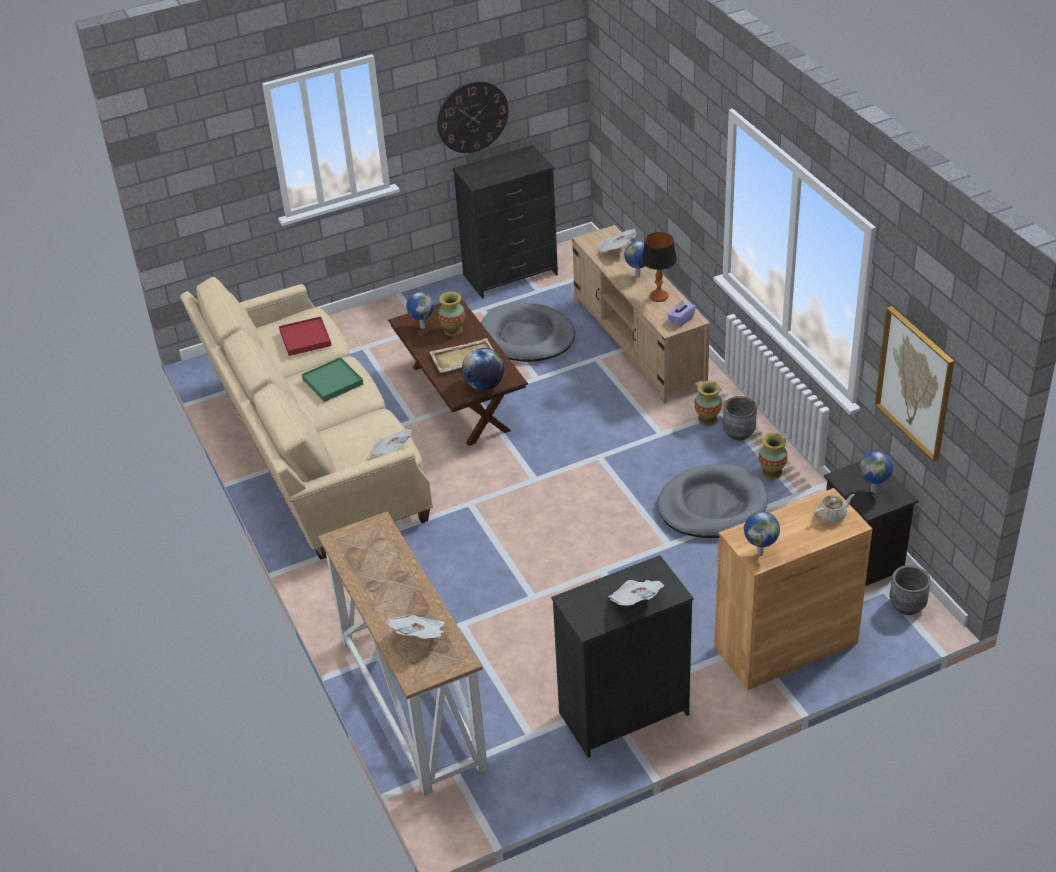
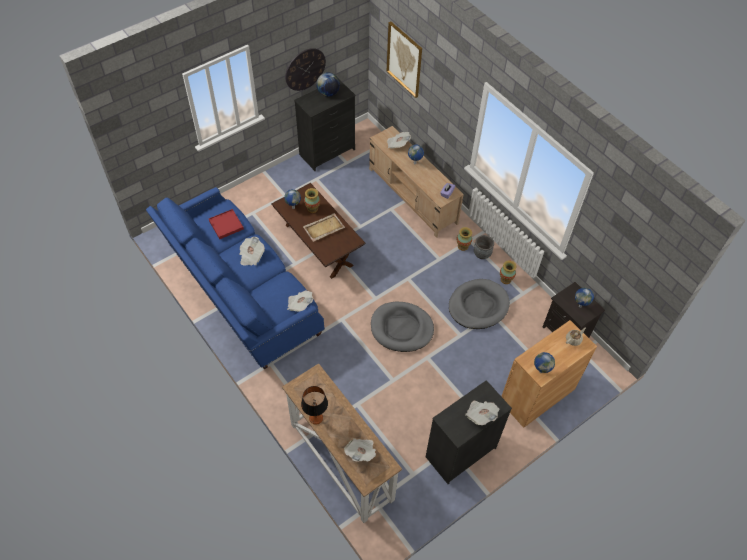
camera: 15 degrees left, 15 degrees up
beige sofa [180,277,433,560] -> blue sofa [146,187,325,369]
green tray [302,357,363,402] -> newspaper [239,237,265,265]
globe [462,348,504,391] -> globe moved to [316,72,340,97]
grey dog bed [481,303,575,362] -> grey dog bed moved to [371,302,434,352]
table lamp [642,232,677,302] -> table lamp moved to [301,386,328,425]
picture [875,306,954,462] -> picture moved to [387,22,422,98]
grey planter [889,565,931,615] -> none

